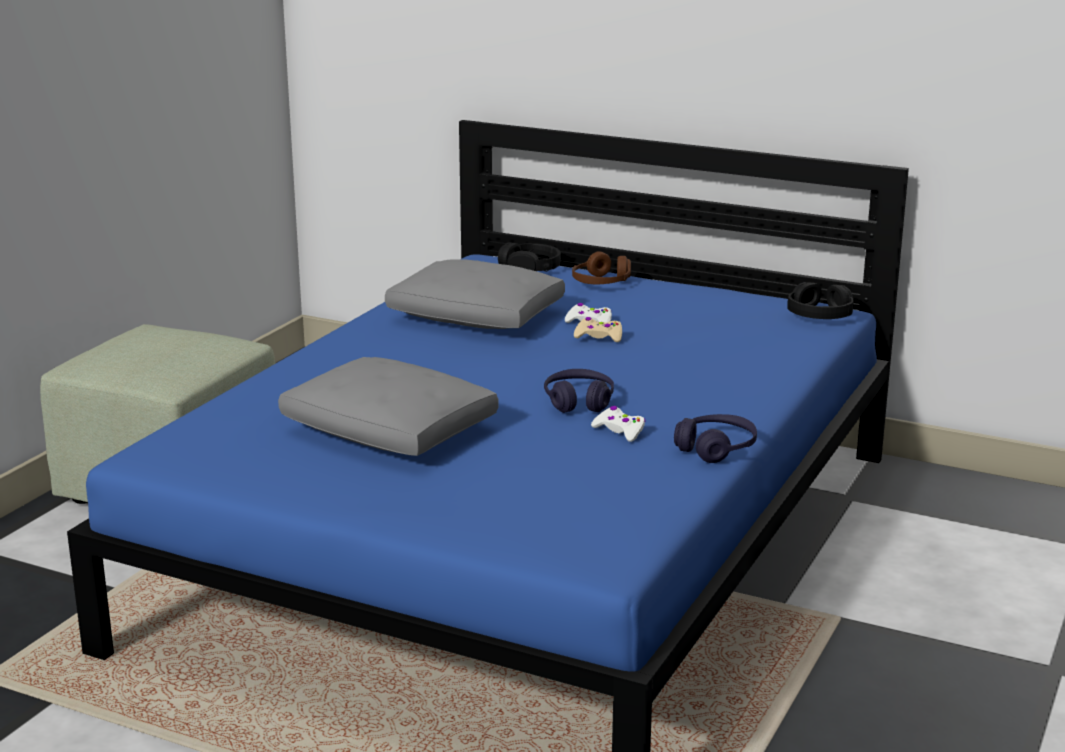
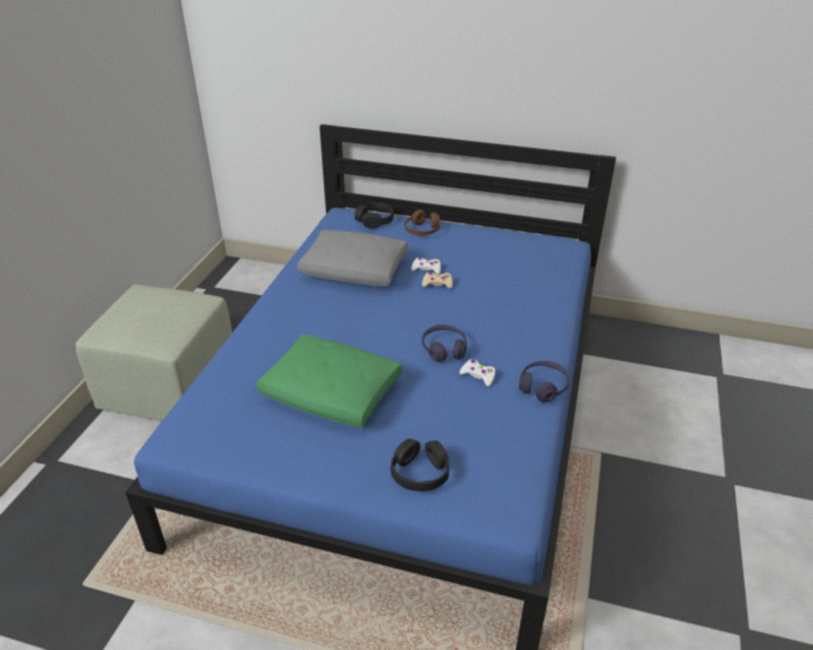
camera: 10 degrees left, 15 degrees up
grey pillow [278,357,499,456] -> green pillow [256,335,402,427]
black headphones [787,282,854,319] -> black headphones moved to [390,439,449,492]

